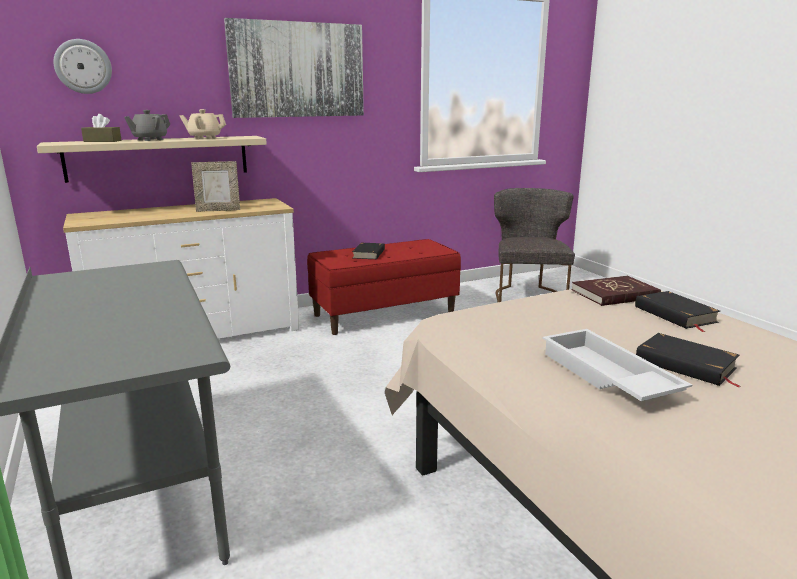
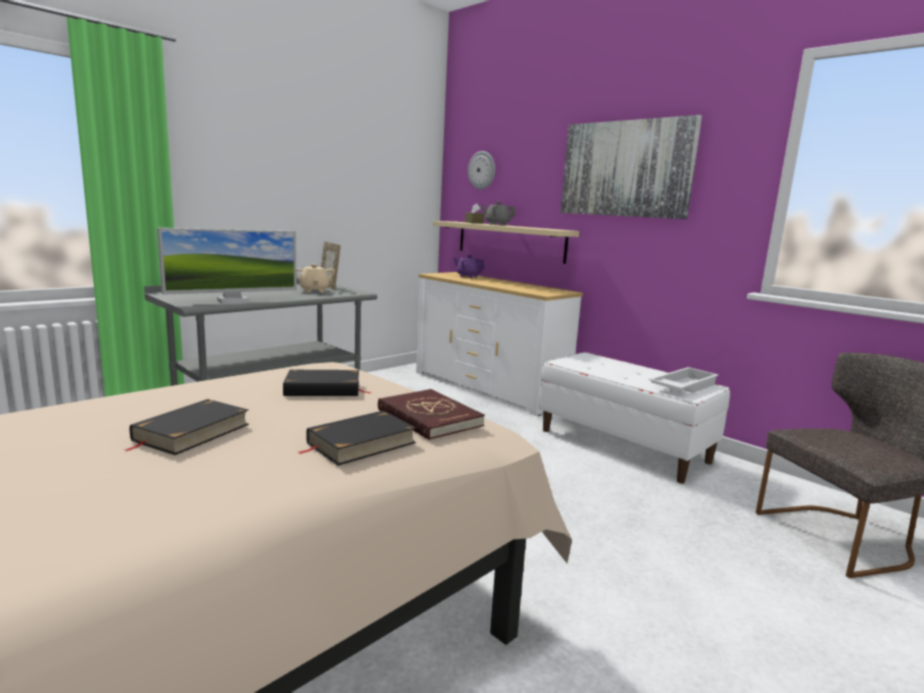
camera: 70 degrees right, 5 degrees down
beige teapot [179,109,226,139] -> beige teapot moved to [296,264,335,293]
picture frame [191,161,240,212] -> picture frame moved to [321,242,341,290]
red bench [307,239,461,335] -> white bench [539,352,730,483]
black book [352,243,385,259] -> black book moved to [283,370,371,396]
white tray [543,329,692,401] -> white tray moved to [649,367,719,393]
none -> monitor [157,228,297,304]
none -> purple teapot [453,255,485,278]

